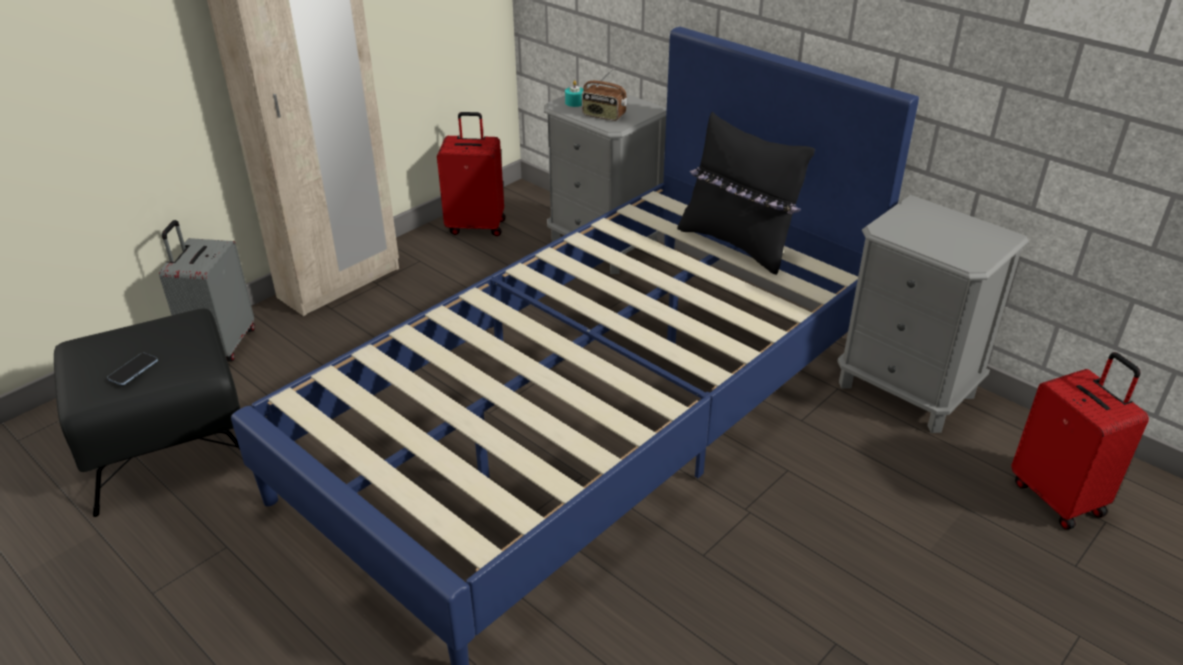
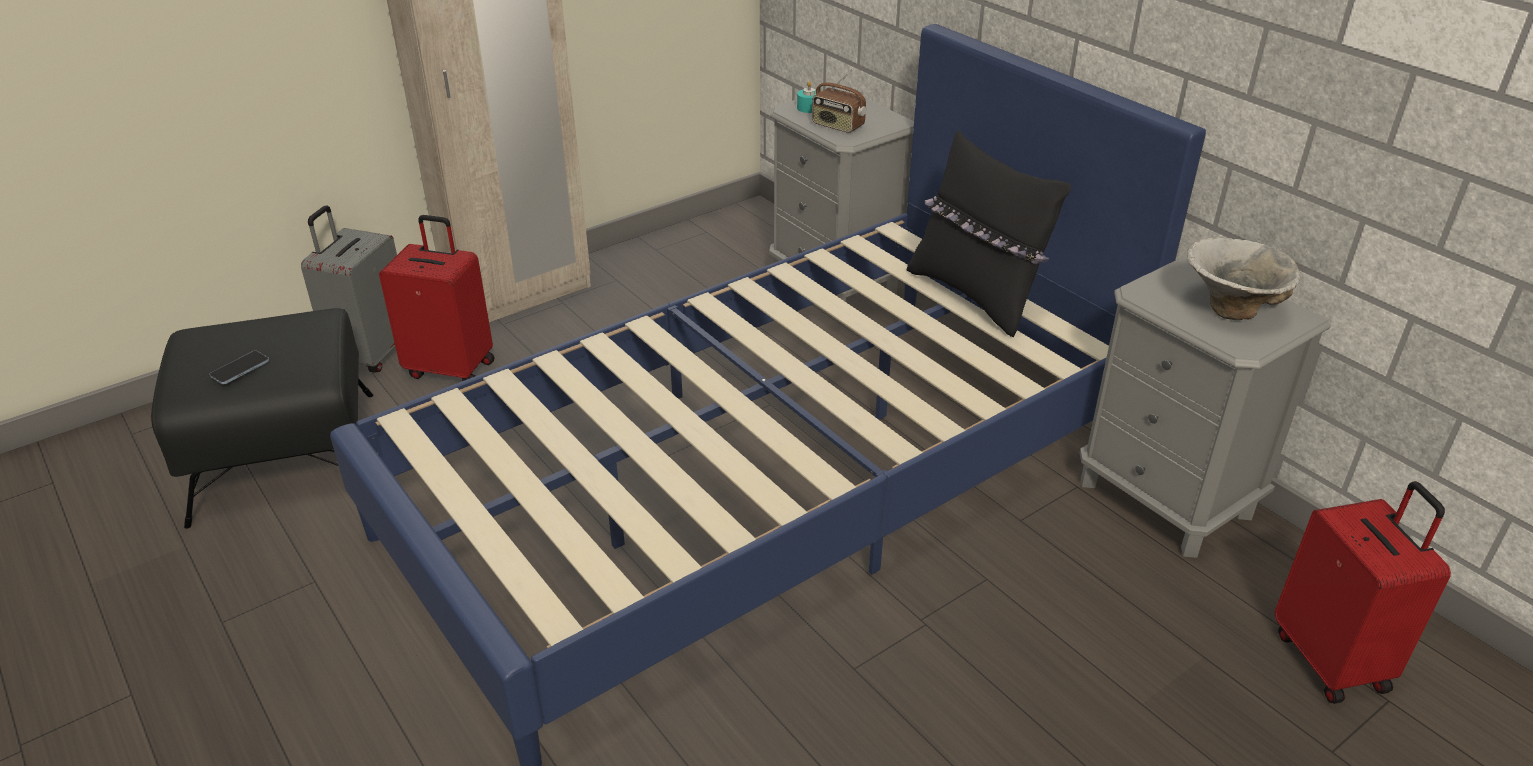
camera: 10 degrees right, 0 degrees up
red suitcase [437,112,506,236] -> red suitcase moved to [379,215,495,381]
none -> bowl [1187,237,1300,320]

